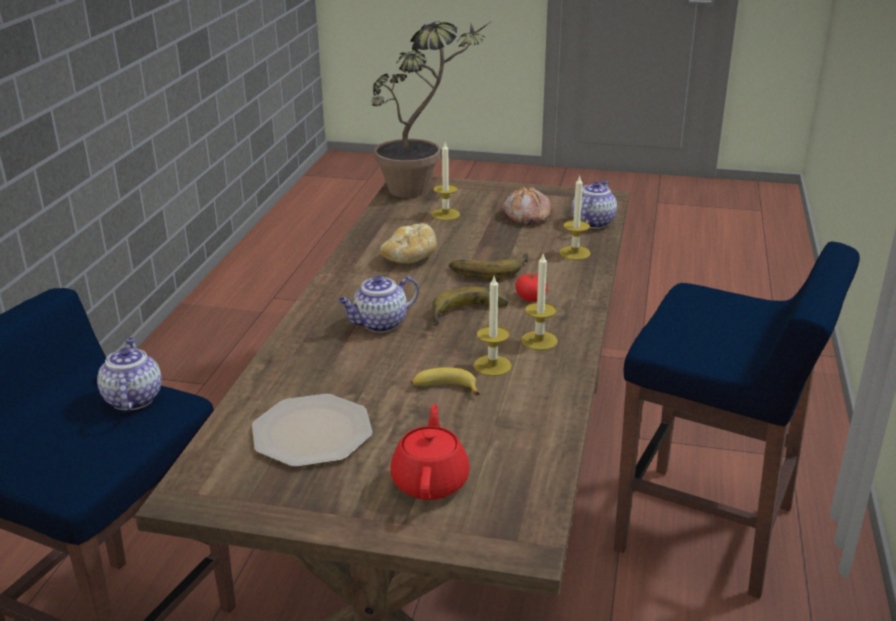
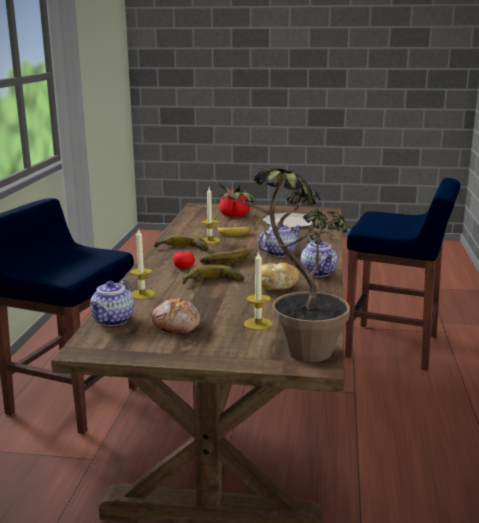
camera: 175 degrees right, 10 degrees down
teapot [97,338,162,411] -> teapot moved to [301,239,337,277]
candle [521,254,558,350] -> banana [154,234,208,251]

